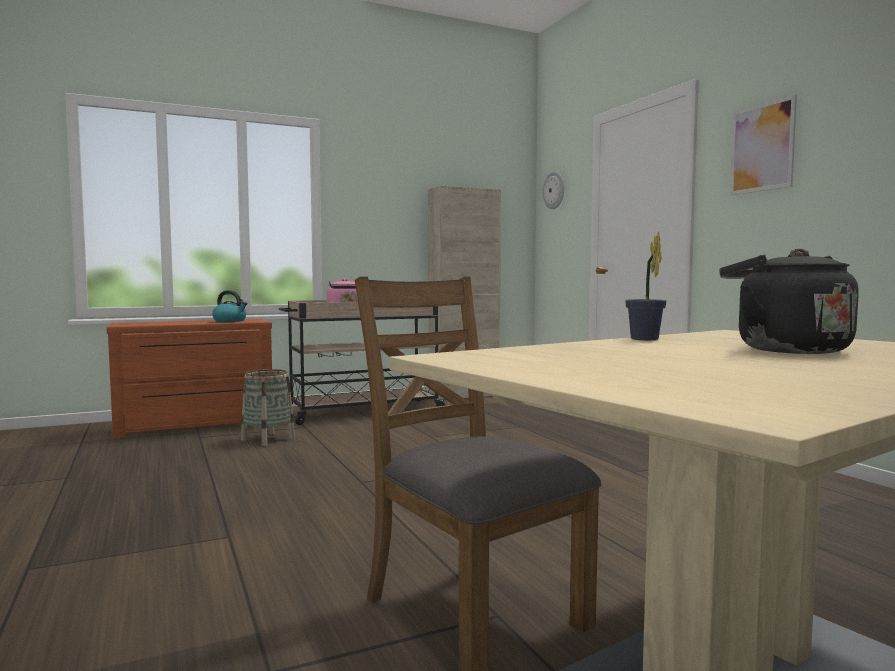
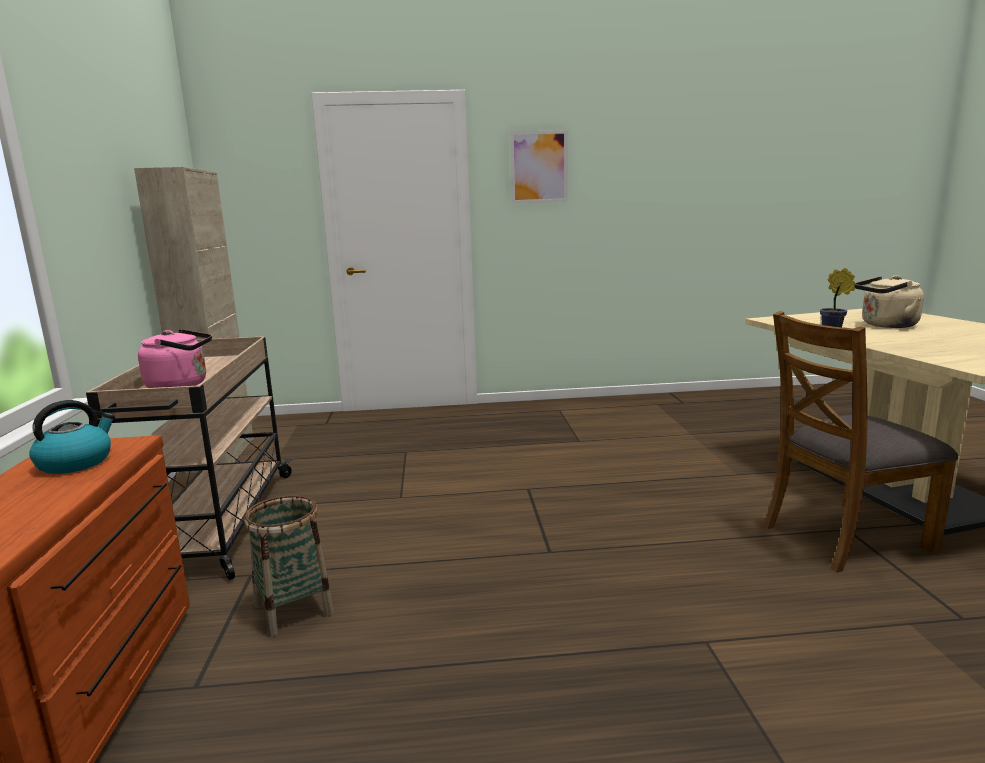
camera: 70 degrees left, 10 degrees up
wall clock [543,171,564,209] -> none
black kettle [719,249,859,354] -> beige kettle [854,275,924,328]

